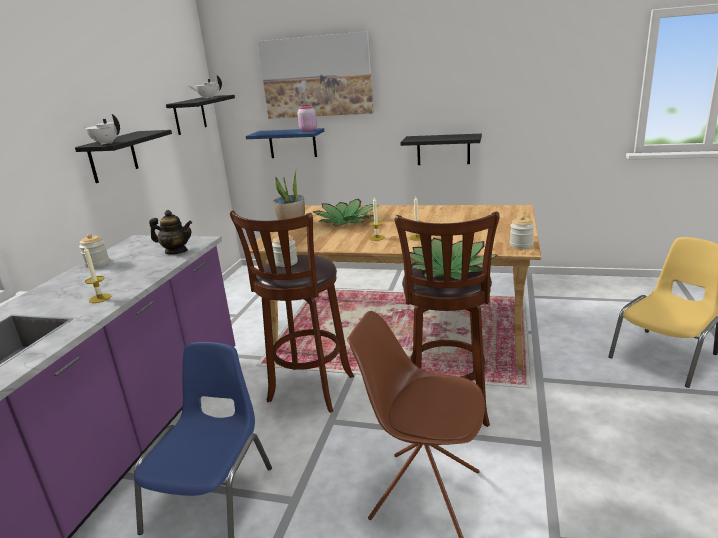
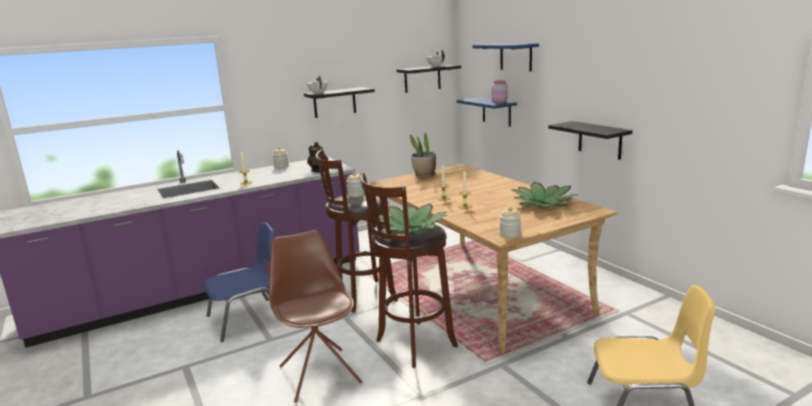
camera: 45 degrees right, 5 degrees down
picture [258,31,374,119] -> blue shelf [472,43,539,71]
potted plant [314,199,374,226] -> potted plant moved to [512,182,578,209]

